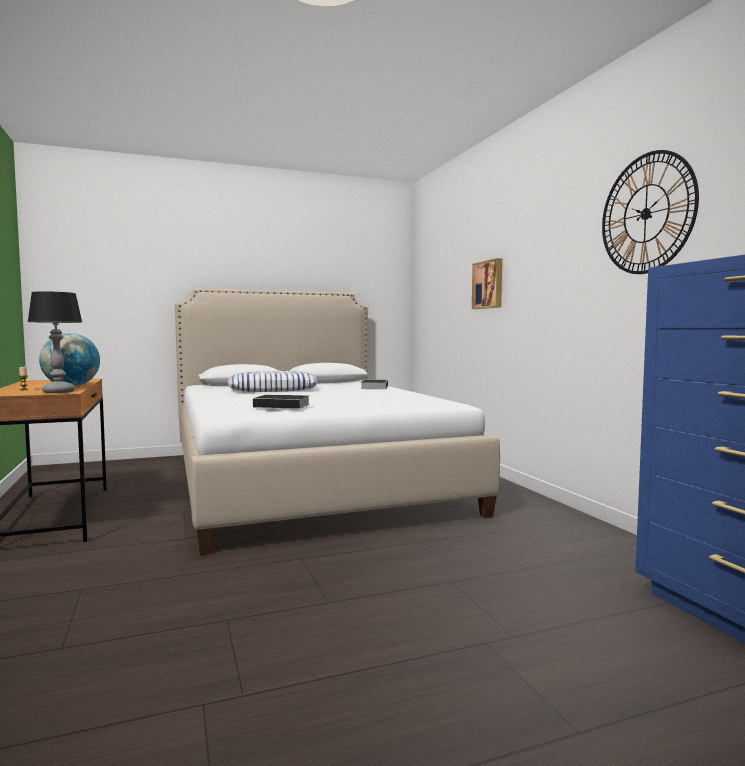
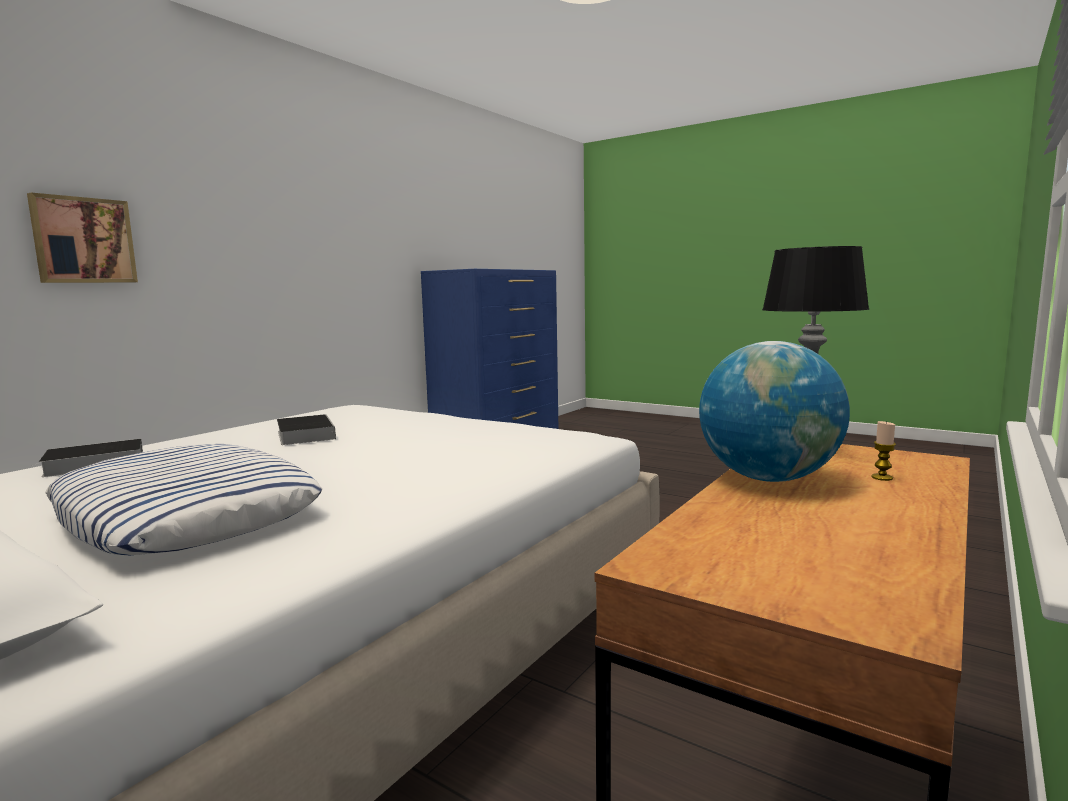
camera: 125 degrees left, 5 degrees up
book [253,395,310,409] -> book moved to [277,414,336,445]
wall clock [602,150,699,274] -> none

